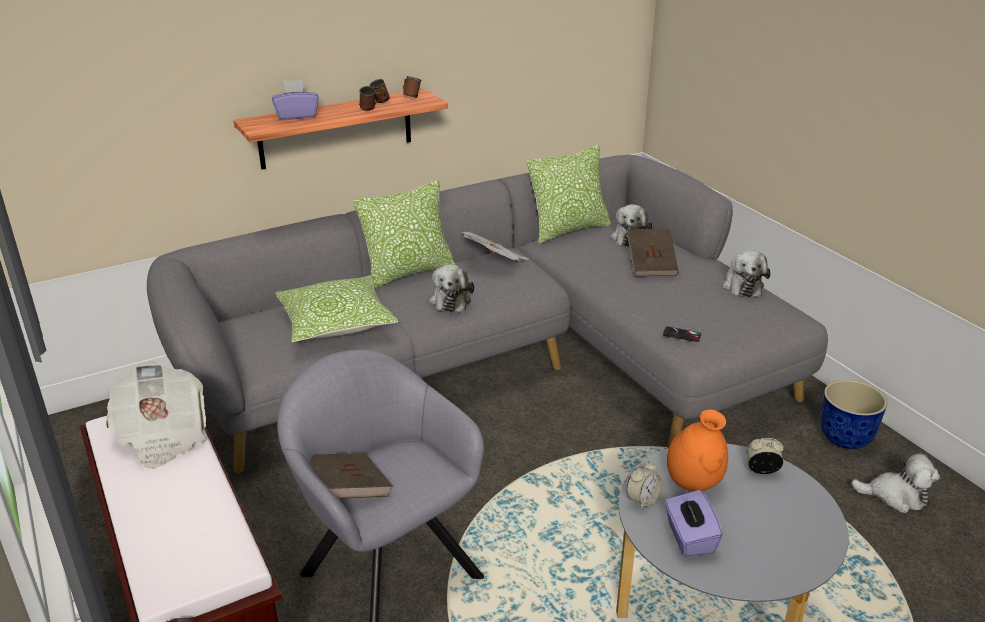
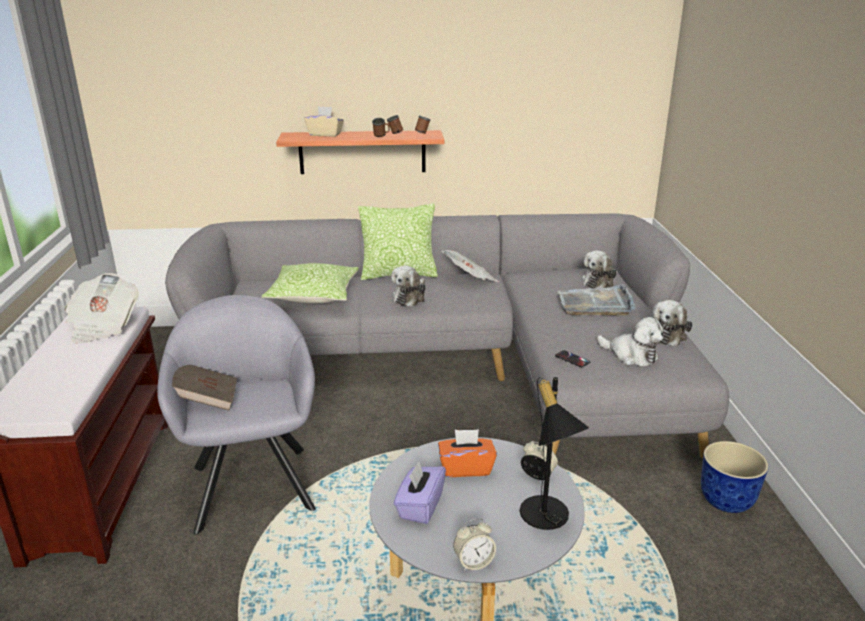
camera: 25 degrees right, 5 degrees down
purple tissue box [272,80,319,120] -> beige tissue box [304,106,344,137]
pillow [526,144,611,244] -> none
alarm clock [626,459,663,510] -> alarm clock moved to [453,519,496,571]
brown book [627,229,679,276] -> grey tray [557,284,636,315]
orange vase [667,409,728,491] -> orange tissue box [438,429,497,477]
plush toy [851,453,940,513] -> plush toy moved to [597,317,664,367]
none -> black table lamp [520,377,589,530]

